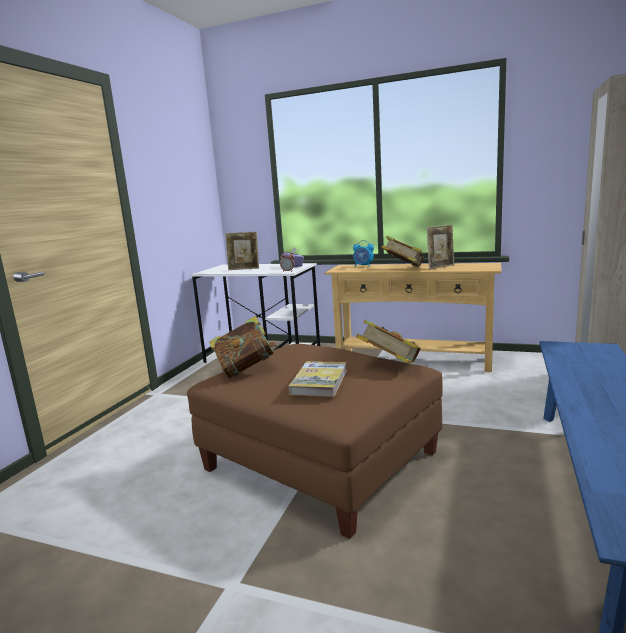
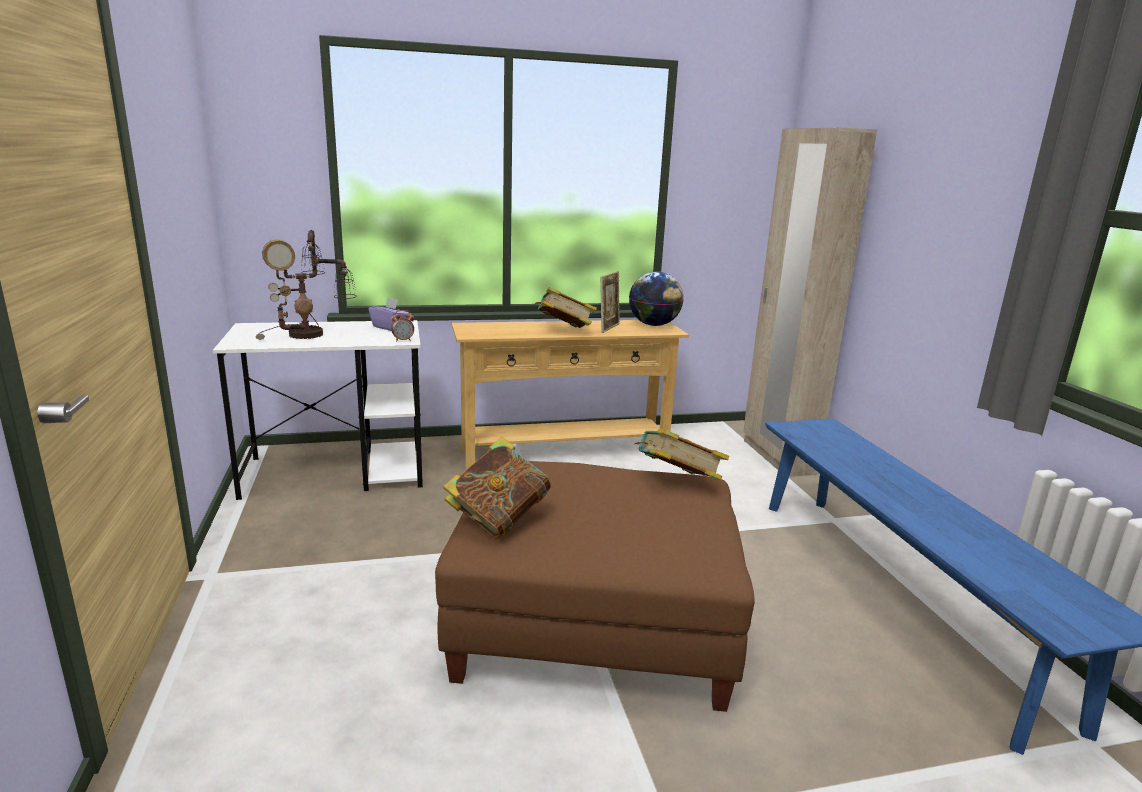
camera: 35 degrees left, 5 degrees up
picture frame [225,232,259,270] -> table lamp [256,230,357,340]
book [289,361,347,397] -> none
alarm clock [353,240,374,267] -> none
none -> globe [629,271,684,326]

